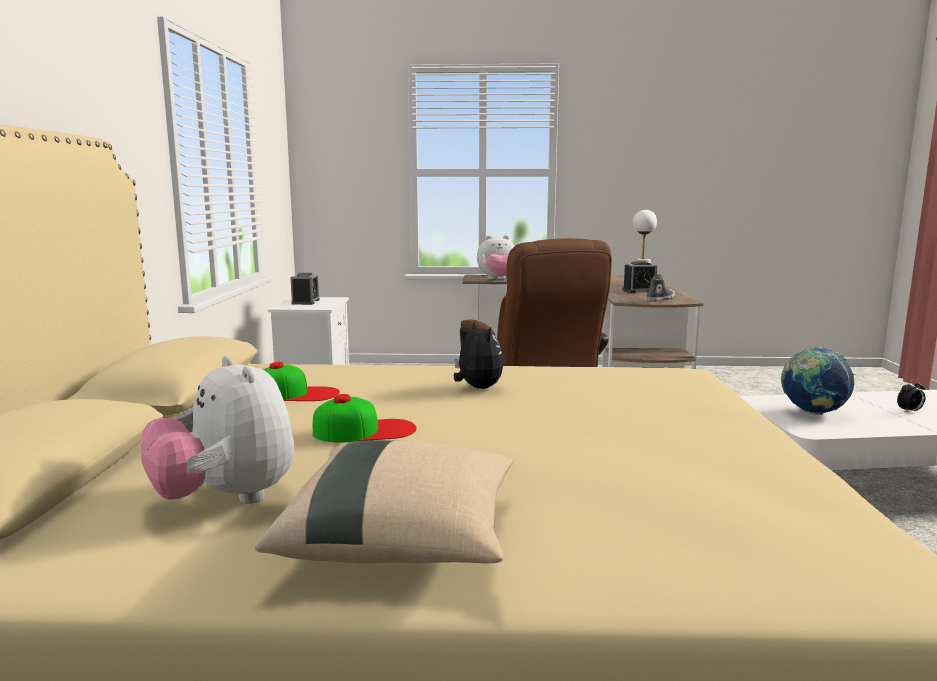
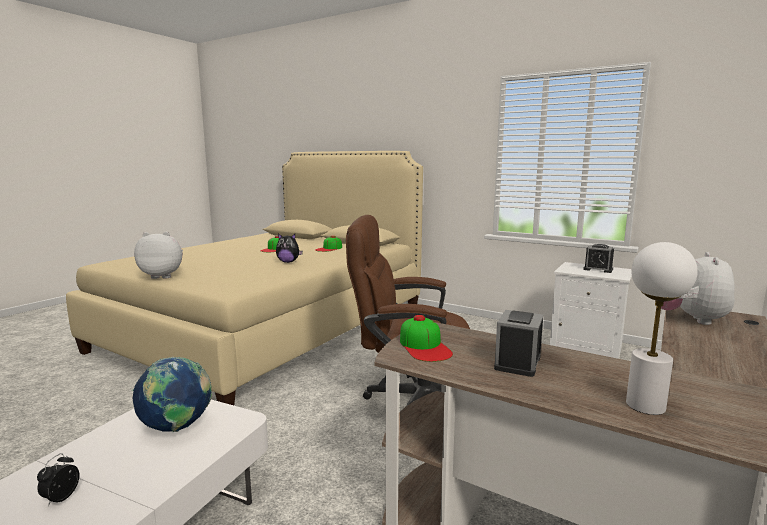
camera: 120 degrees right, 0 degrees up
plush toy [141,355,295,504] -> plush toy moved to [134,232,183,279]
beige pillow [255,440,513,564] -> none
shoe [647,274,675,302] -> cap [400,315,453,362]

